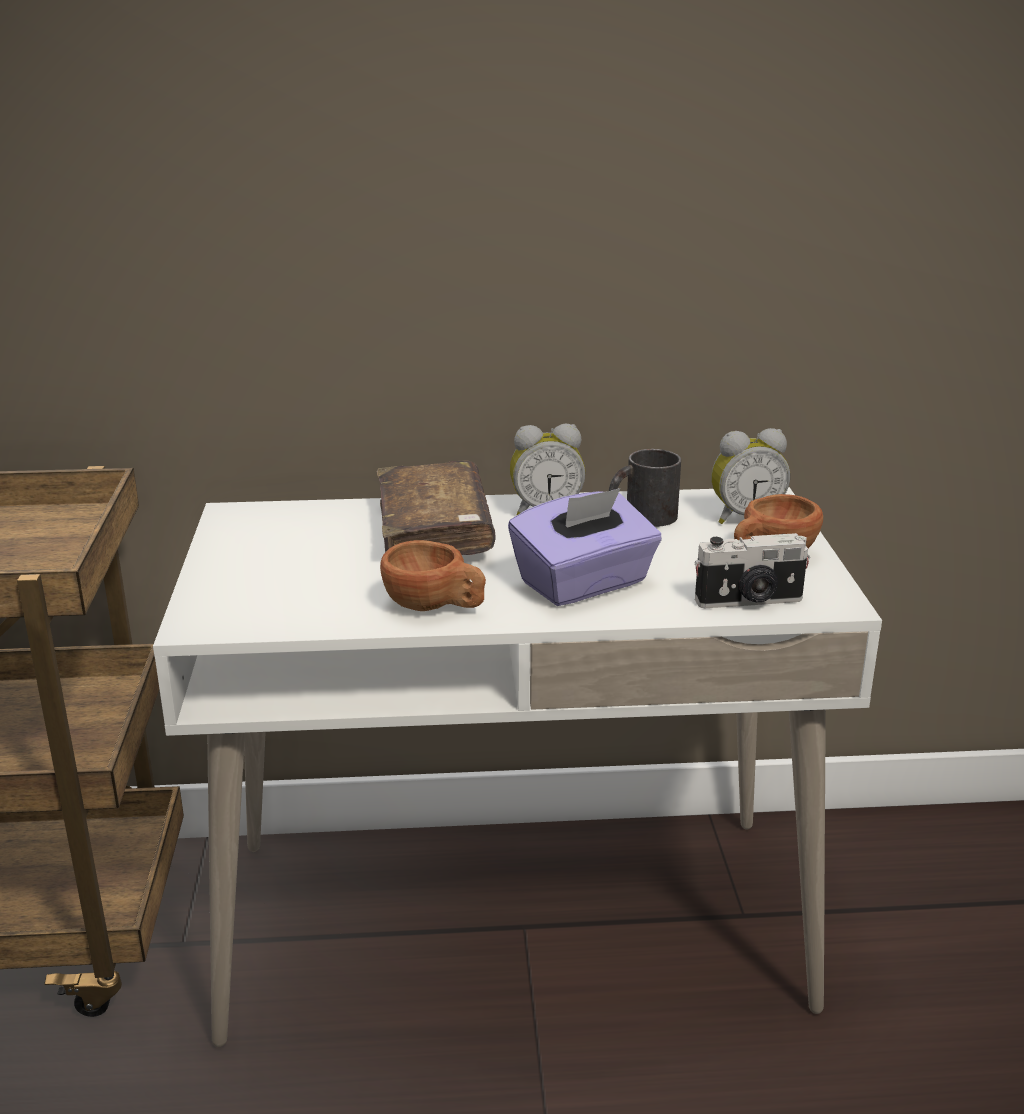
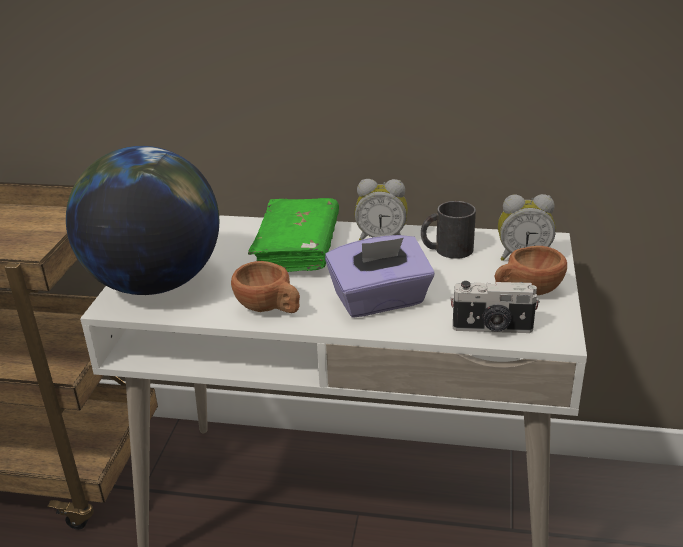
camera: 15 degrees right, 5 degrees up
brown book [377,461,496,555] -> green book [248,198,339,272]
none -> globe [66,146,219,295]

